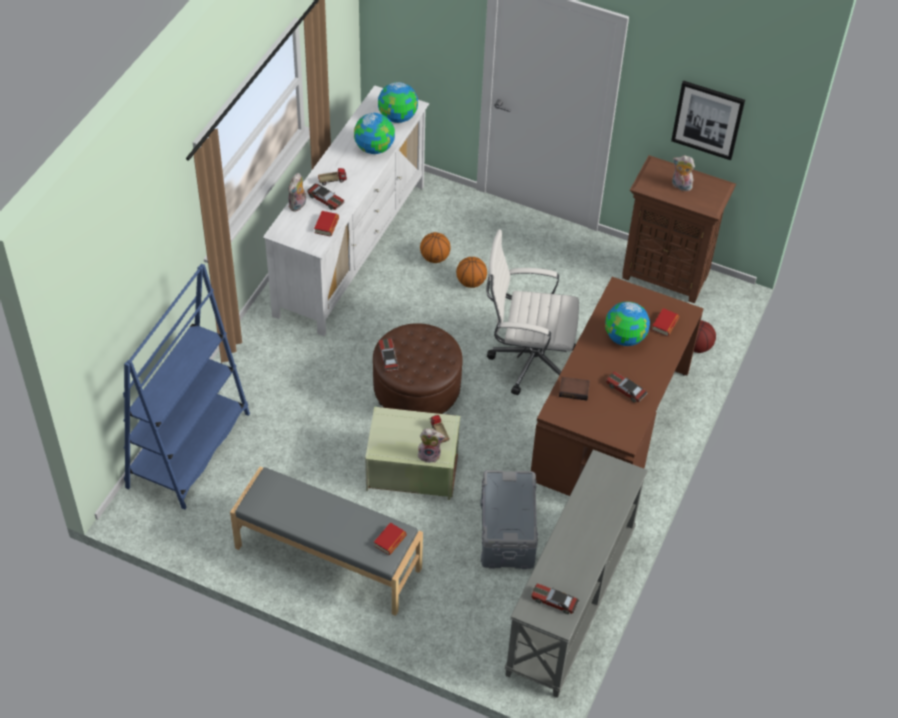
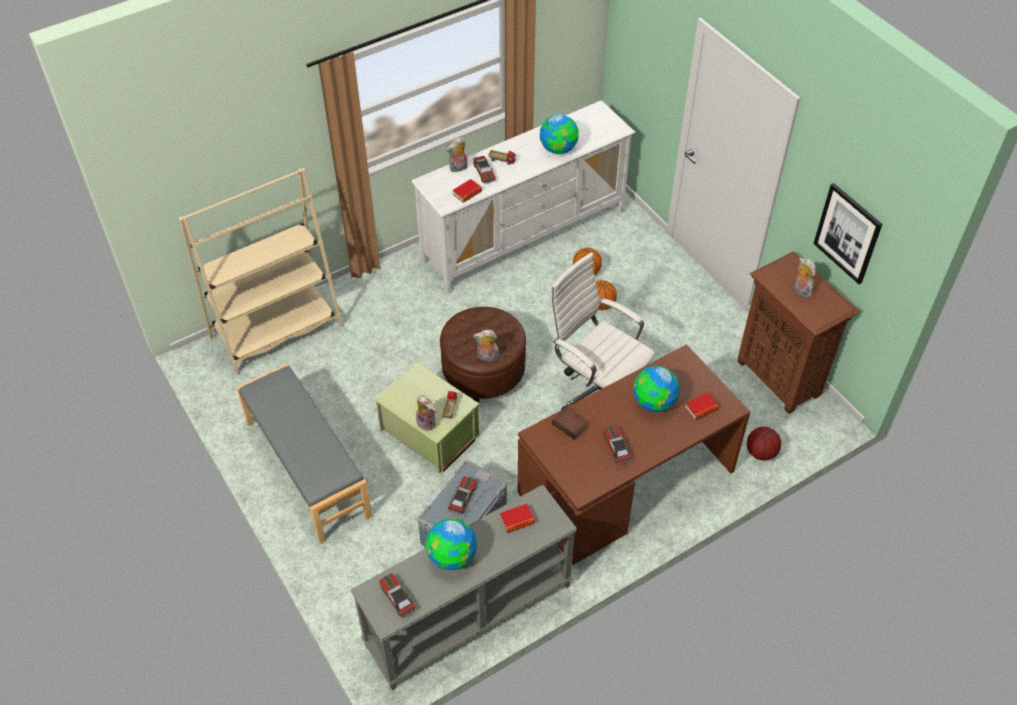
camera: 35 degrees right, 0 degrees up
blue bookcase [123,264,250,509] -> beige bookcase [179,168,343,375]
book [374,522,407,555] -> book moved to [500,504,535,533]
globe [378,82,418,123] -> globe moved to [426,518,477,570]
toy car [379,338,399,372] -> toy car moved to [448,476,477,515]
none -> plush toy [473,330,499,361]

